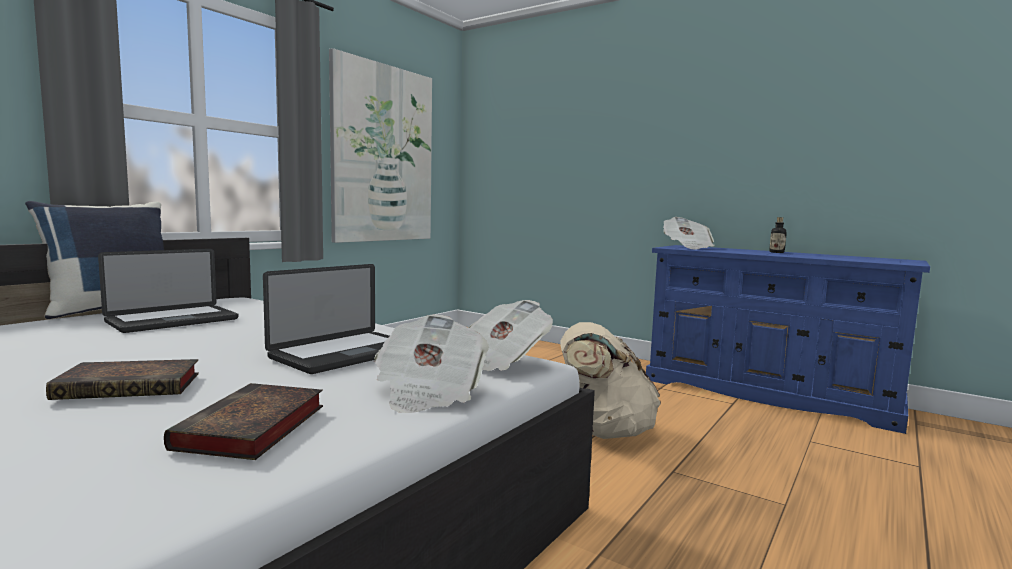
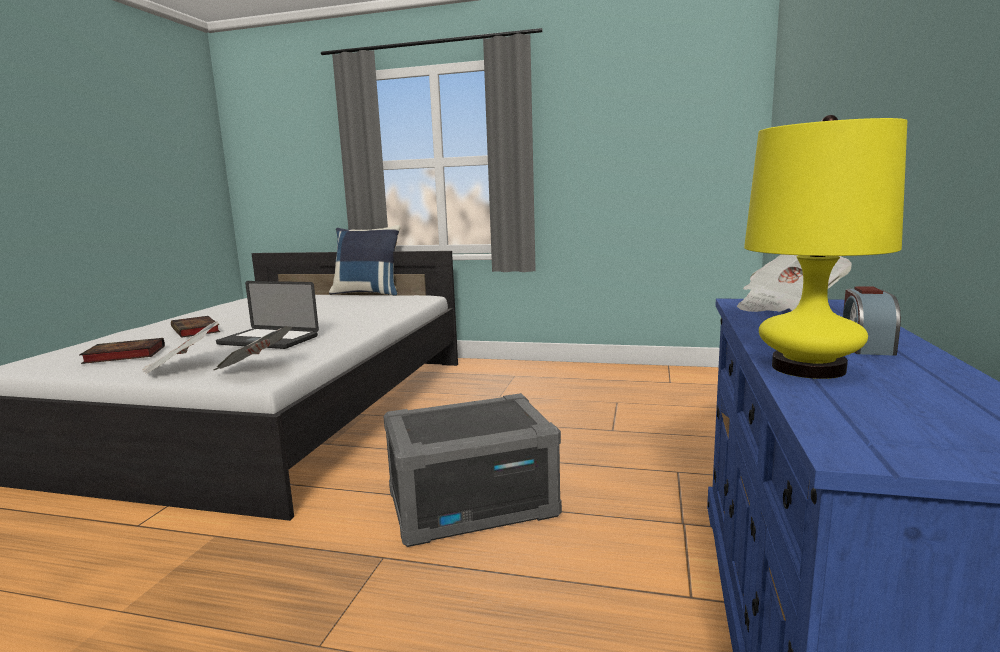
camera: 70 degrees right, 5 degrees up
laptop [98,249,238,333] -> none
picture [329,48,432,243] -> none
beige backpack [560,322,661,439] -> grey storage box [383,393,562,547]
bottle [769,217,787,253] -> alarm clock [843,286,901,356]
none -> yellow table lamp [744,115,907,379]

